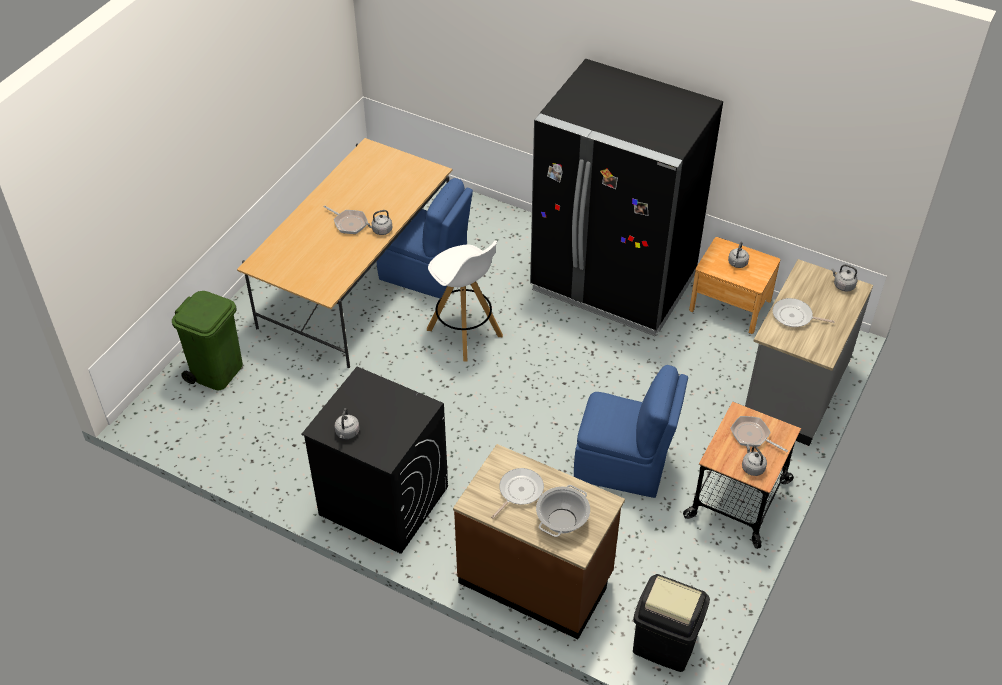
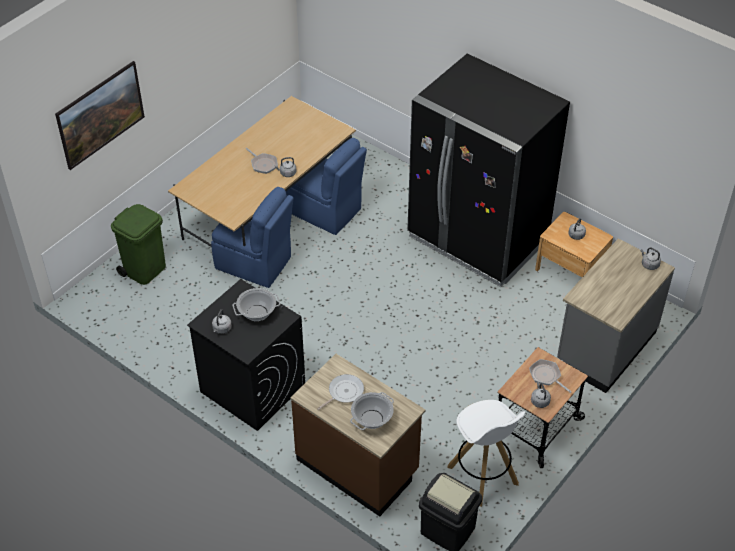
camera: 10 degrees right, 0 degrees up
white stool [427,240,503,362] -> white stool moved to [447,400,525,507]
blue chair [574,365,688,498] -> blue chair moved to [211,187,294,288]
frying pan [773,298,835,327] -> none
none -> picture [55,61,145,170]
none -> cooking pot [233,288,280,321]

